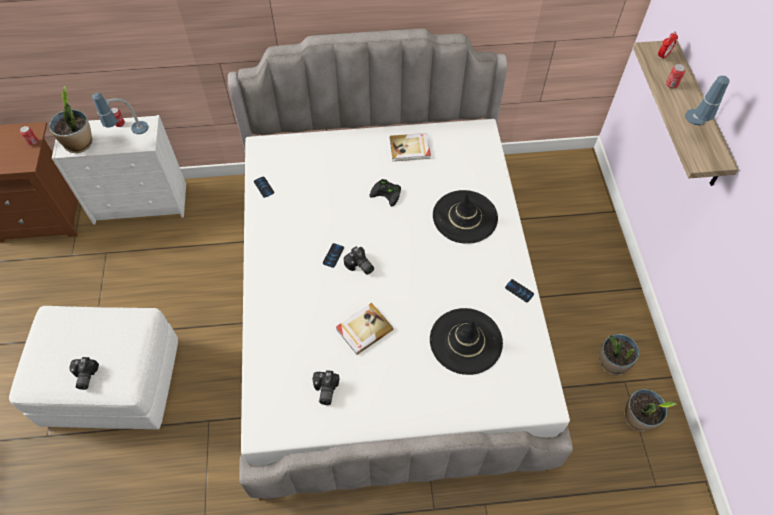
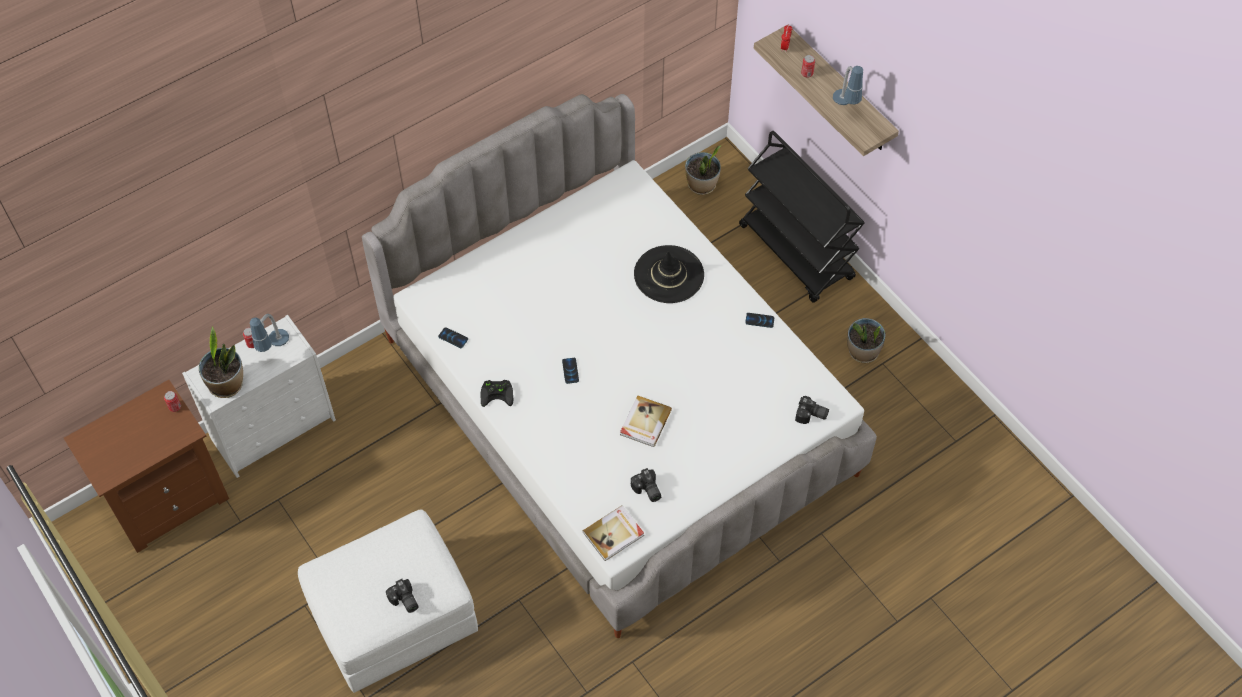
camera: 30 degrees left, 0 degrees up
camera [344,246,374,275] -> camera moved to [795,396,829,424]
black game controller [370,179,401,206] -> black game controller moved to [480,380,513,407]
book [390,133,431,161] -> book moved to [583,506,644,561]
black hat [430,308,503,375] -> none
potted plant [624,389,678,431] -> potted plant moved to [685,146,721,195]
none -> black cart [739,131,865,303]

